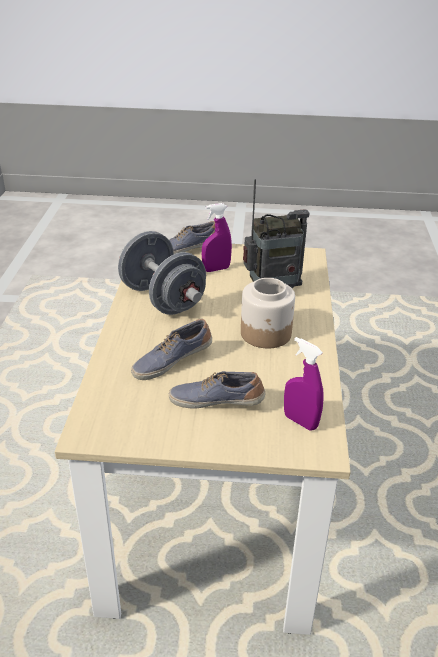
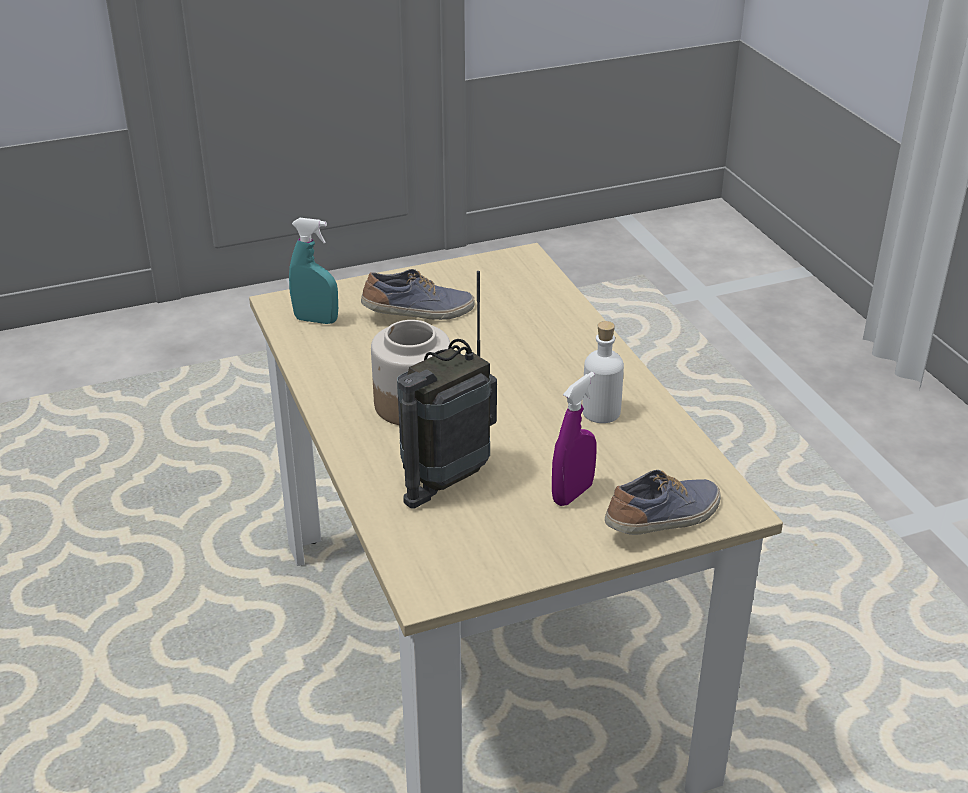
camera: 155 degrees right, 0 degrees up
grey dumbbell [118,231,206,315] -> white bottle [583,321,624,423]
shoe [131,319,212,380] -> none
purple spray bottle [284,337,324,431] -> turquoise spray bottle [289,218,338,324]

